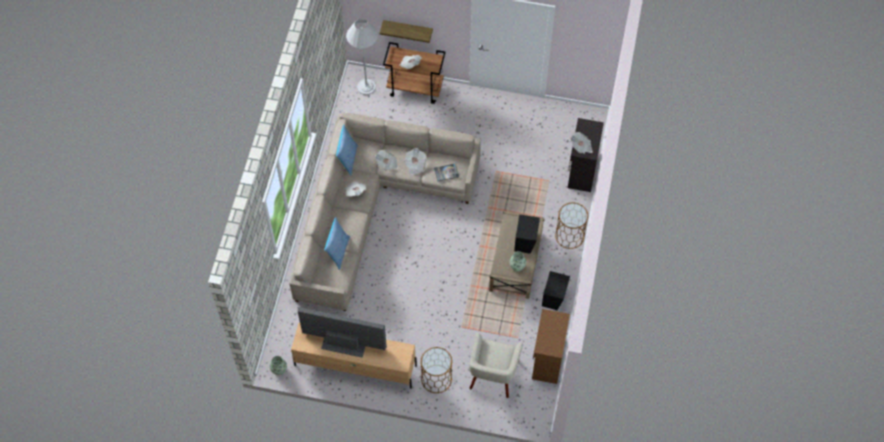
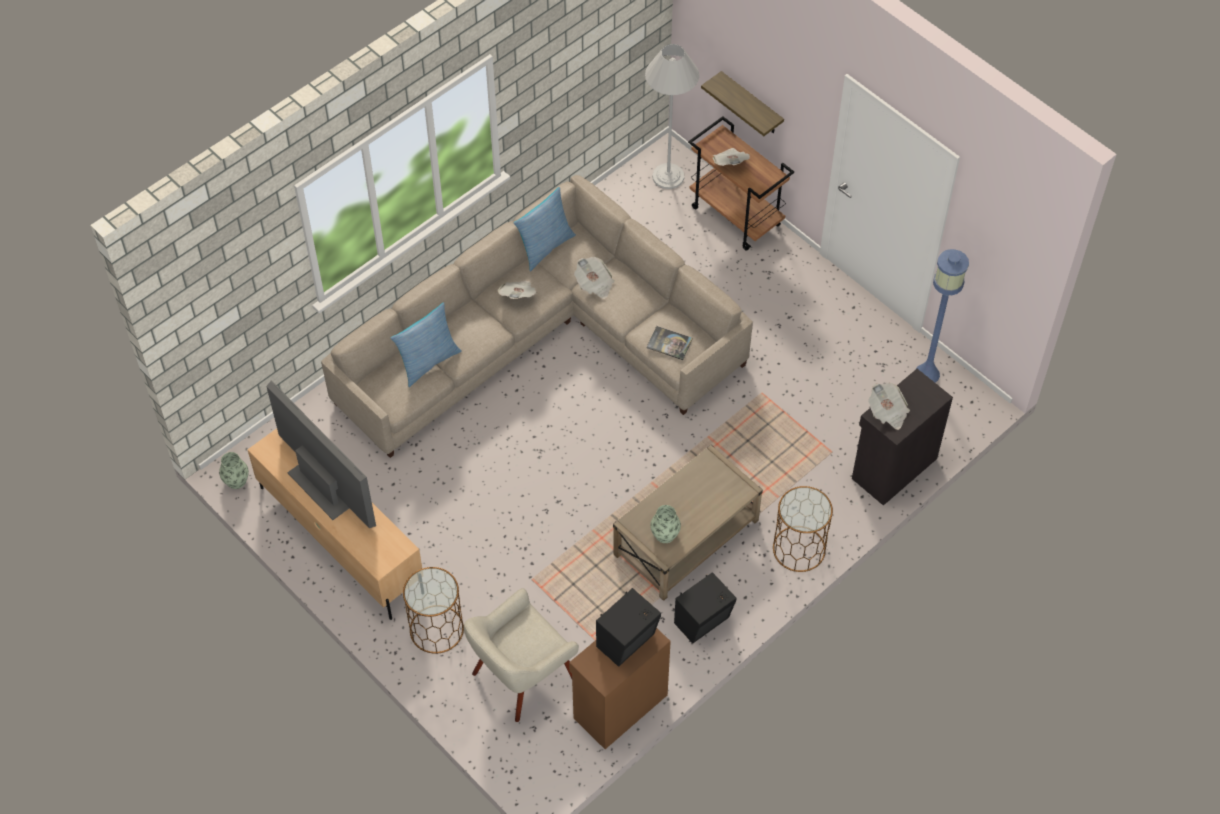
camera: 35 degrees right, 5 degrees down
newspaper [404,148,427,175] -> none
black speaker [514,215,540,254] -> black speaker moved to [596,588,661,667]
none -> blue floor lamp [915,249,969,383]

